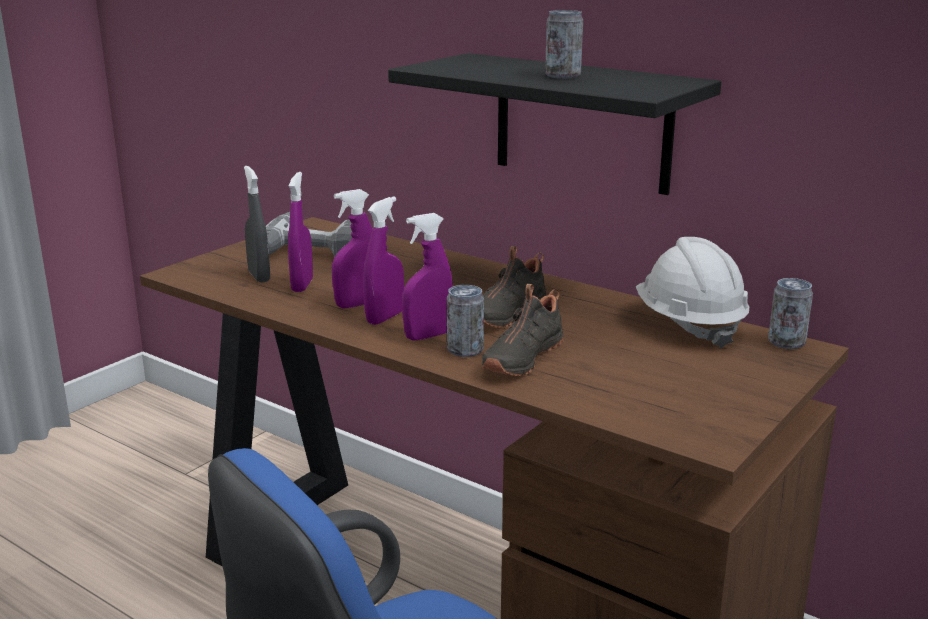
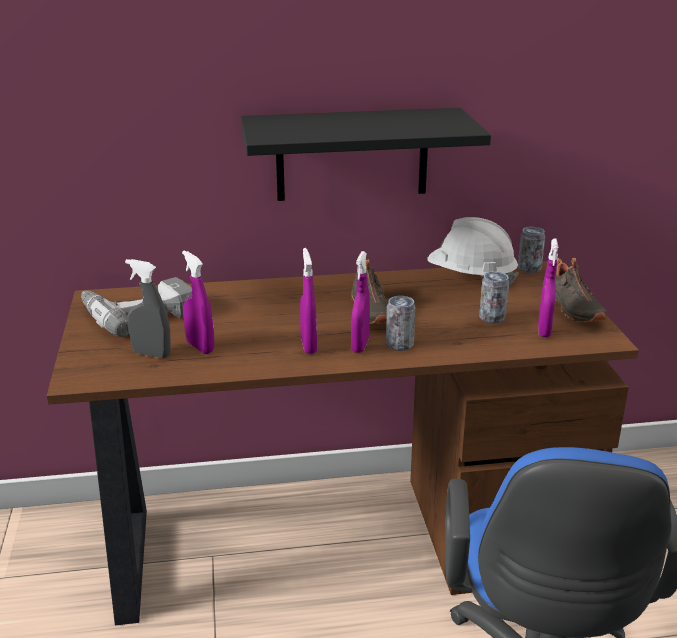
camera: 45 degrees left, 5 degrees up
purple spray bottle [332,189,372,309] -> purple spray bottle moved to [538,239,558,337]
black shoe [482,284,564,376] -> black shoe moved to [555,258,607,322]
can [545,10,583,79] -> can moved to [479,271,509,324]

